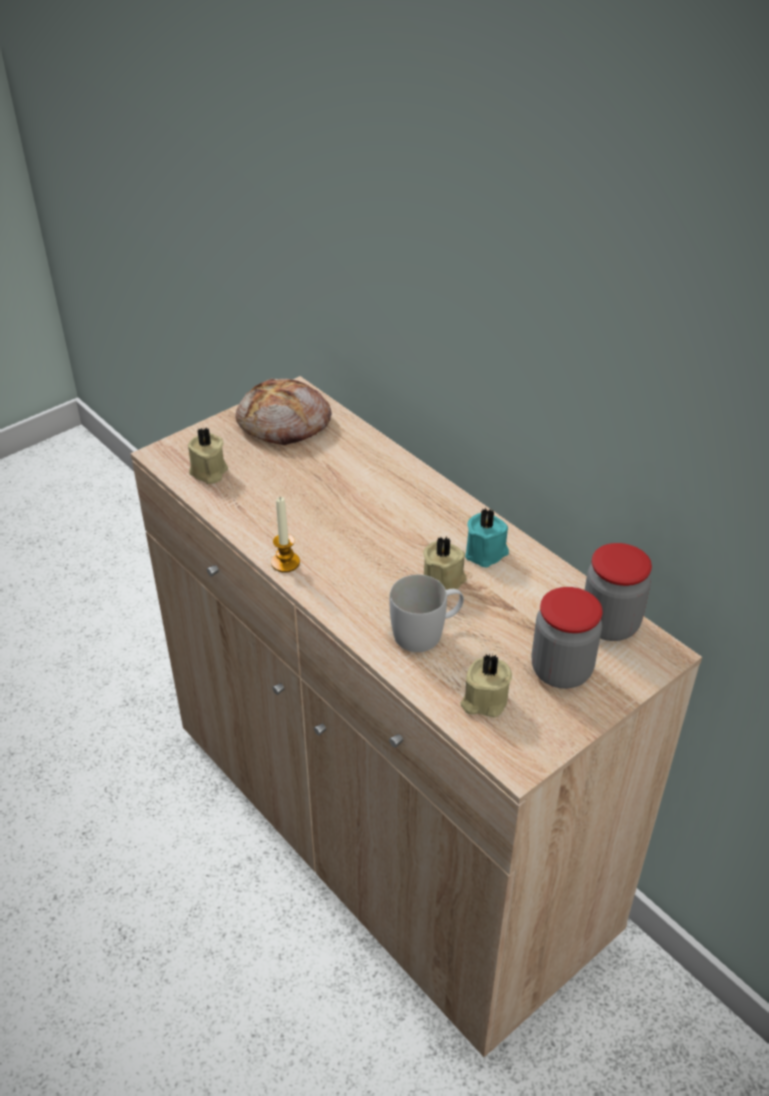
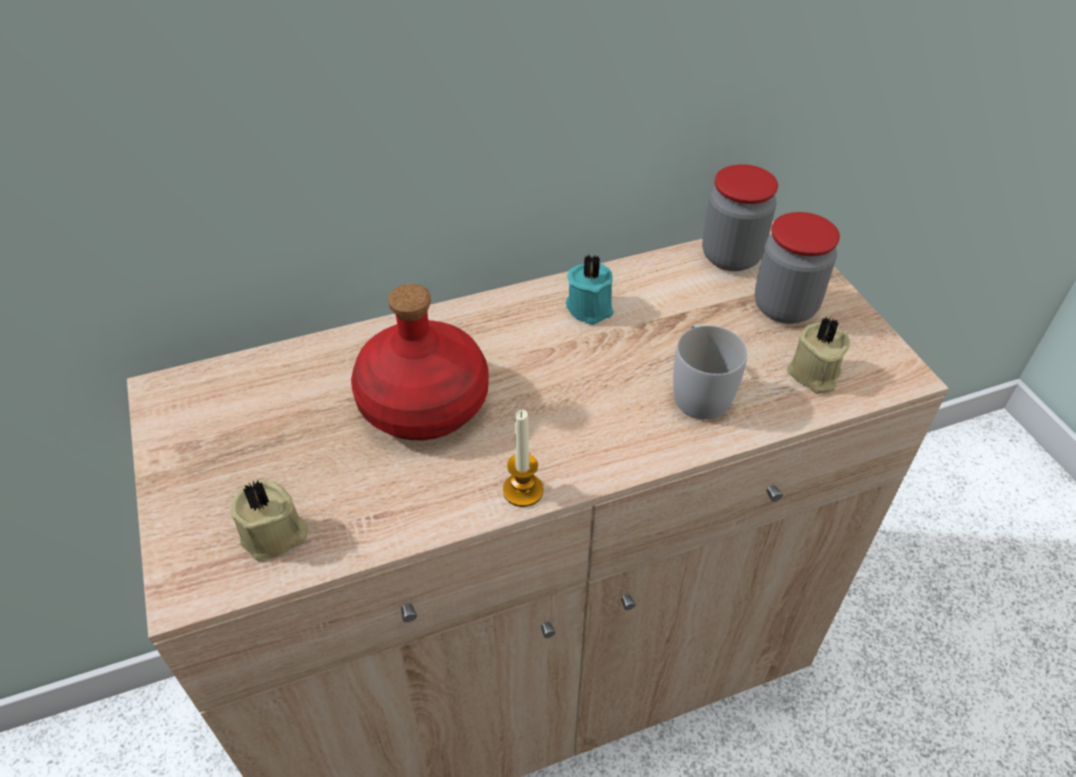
camera: 70 degrees left, 5 degrees up
bread [235,379,332,445] -> none
beige candle [423,536,467,590] -> none
none -> red bottle [351,284,488,440]

